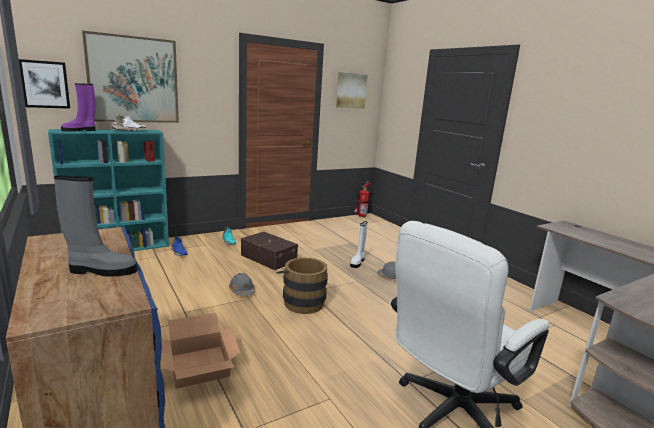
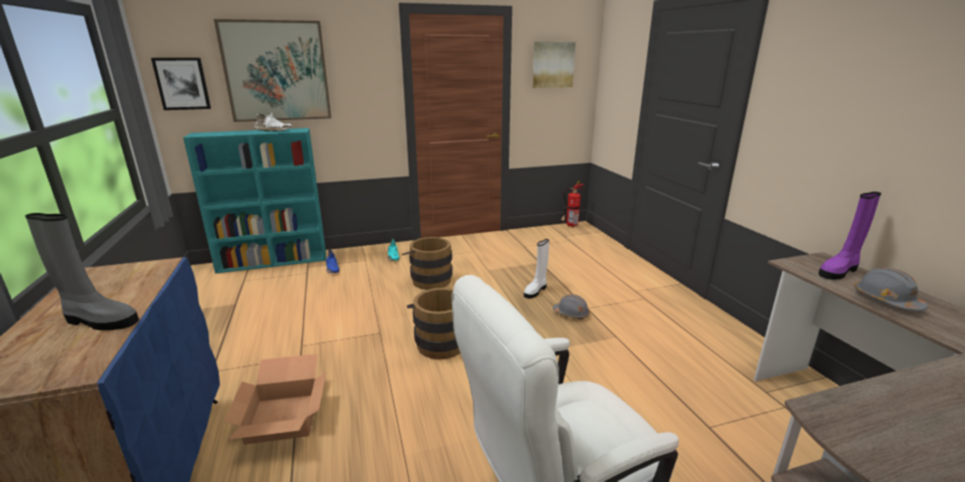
camera: 15 degrees right, 5 degrees up
purple boot [61,83,96,132] -> purple boot moved to [818,192,881,280]
grey hard hat [229,273,255,296] -> grey hard hat moved to [854,268,928,311]
brown storage box [241,232,298,270] -> brown bucket [402,237,453,290]

